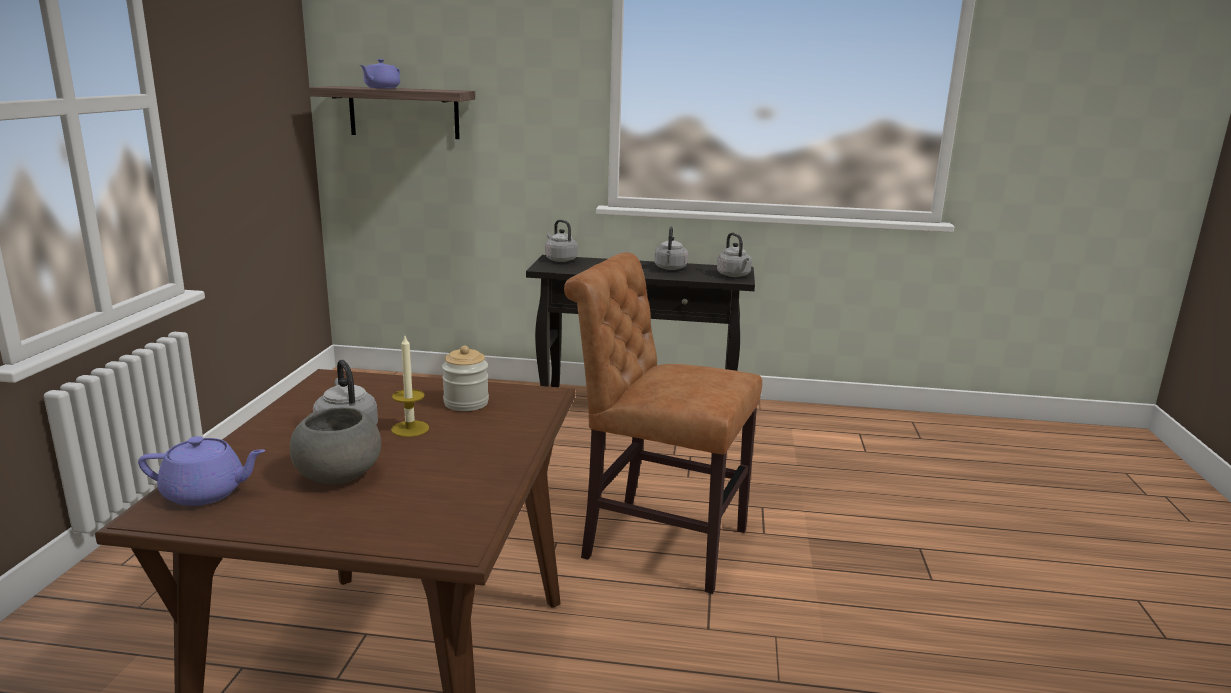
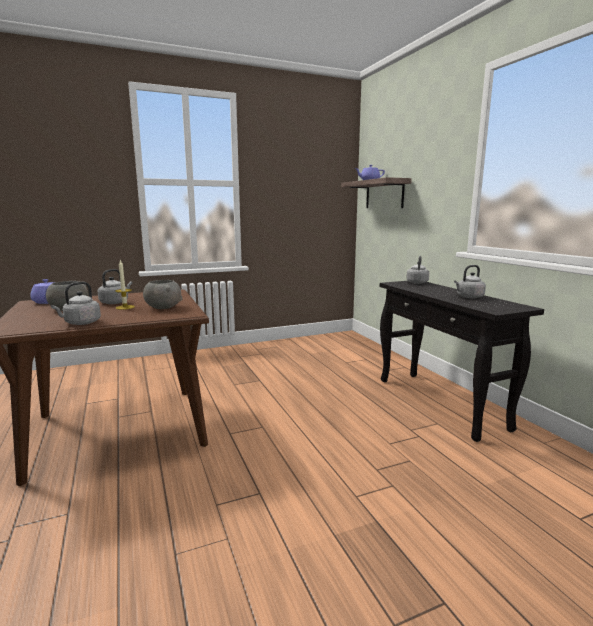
camera: 60 degrees right, 5 degrees down
jar [442,346,489,411] -> grey bowl [143,280,183,309]
brown chair [564,252,762,594] -> none
grey kettle [717,233,752,277] -> grey kettle moved to [51,282,101,325]

